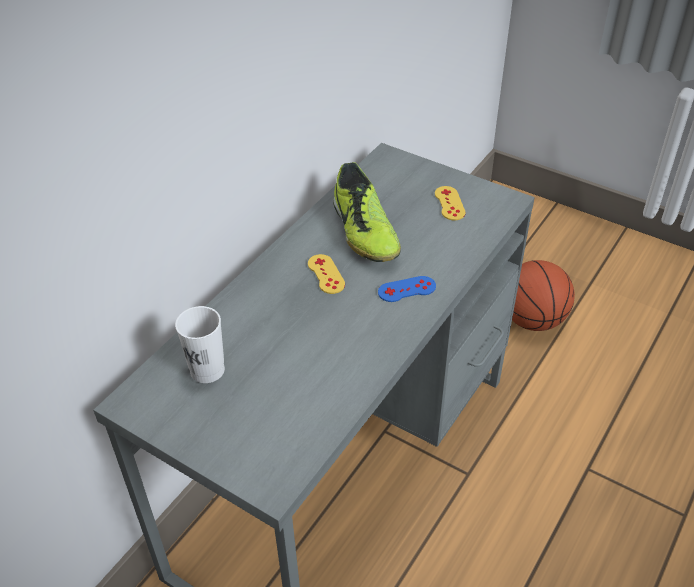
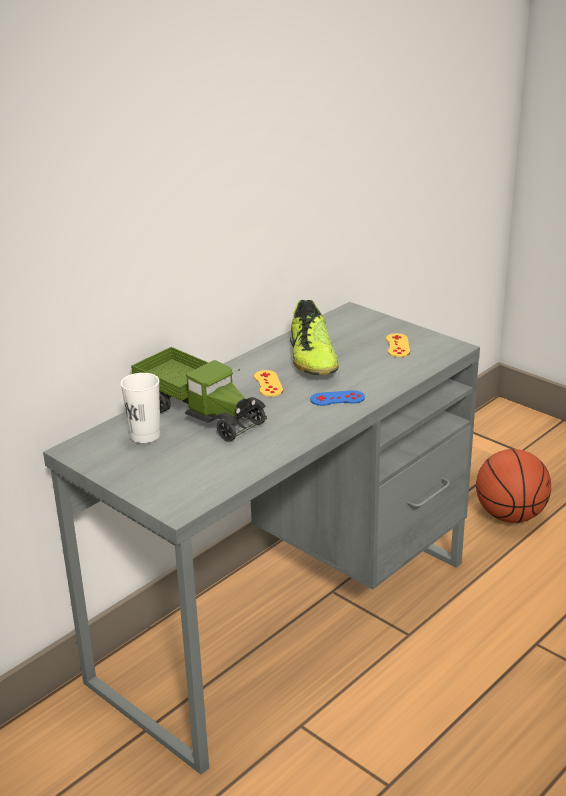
camera: 10 degrees right, 15 degrees down
none -> toy truck [131,347,267,442]

